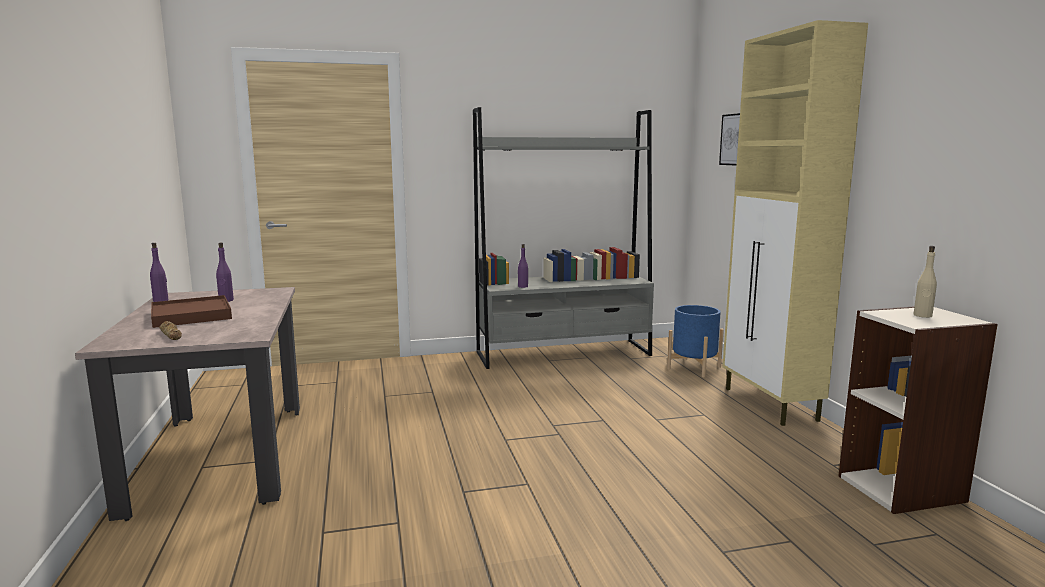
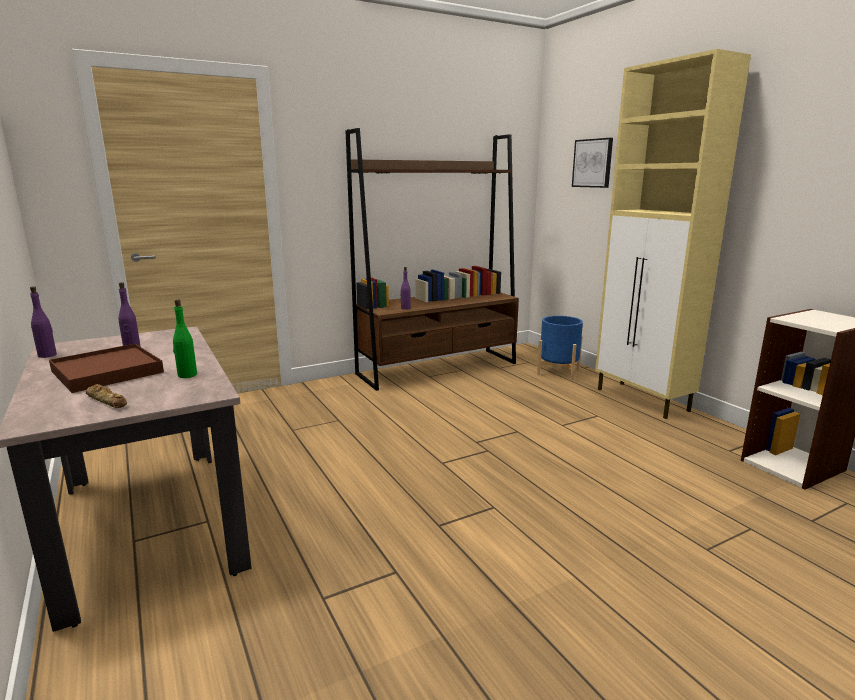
camera: 15 degrees left, 5 degrees up
grey bookcase [473,107,654,369] -> brown bookcase [346,128,519,391]
beige bottle [914,246,937,318] -> none
none -> green bottle [173,299,197,378]

